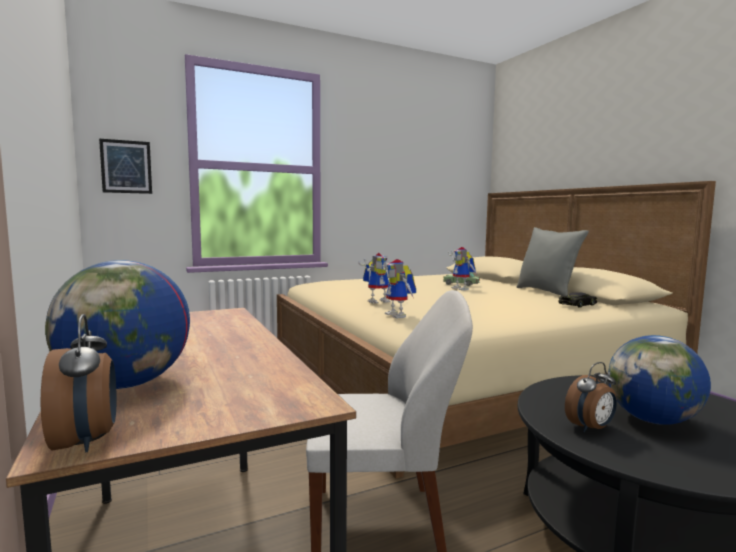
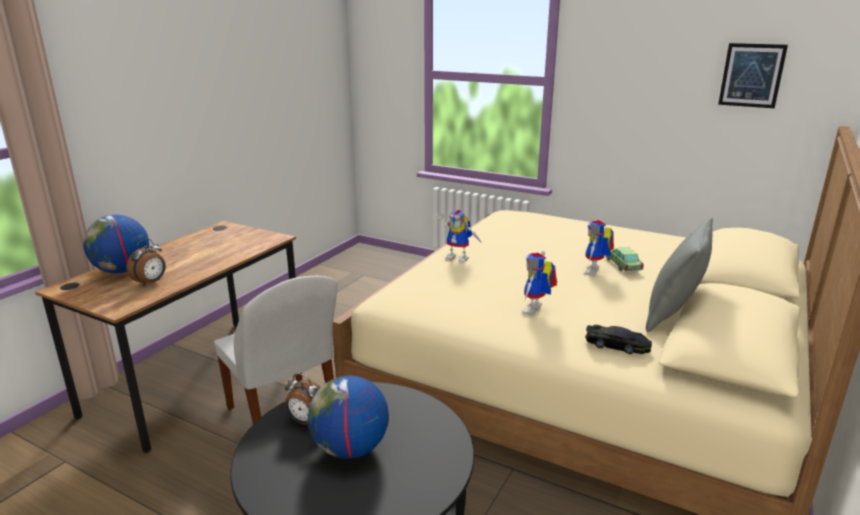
camera: 55 degrees right, 15 degrees up
alarm clock [41,314,116,452] -> alarm clock moved to [127,239,166,286]
picture [99,139,152,194] -> picture moved to [718,43,788,108]
toy robot [382,259,416,318] -> toy robot moved to [522,251,557,315]

